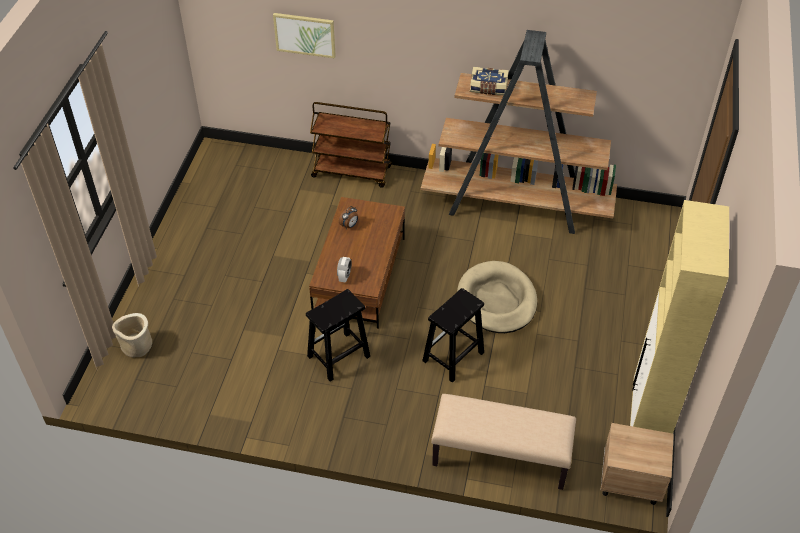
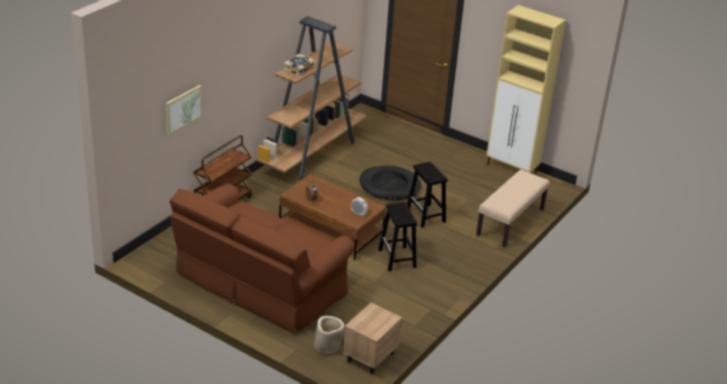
camera: 70 degrees left, 15 degrees down
beige dog bed [457,261,537,333] -> black dog bed [360,166,422,200]
beige nightstand [600,423,674,505] -> beige nightstand moved to [343,303,402,374]
none -> brown sofa [169,184,355,334]

